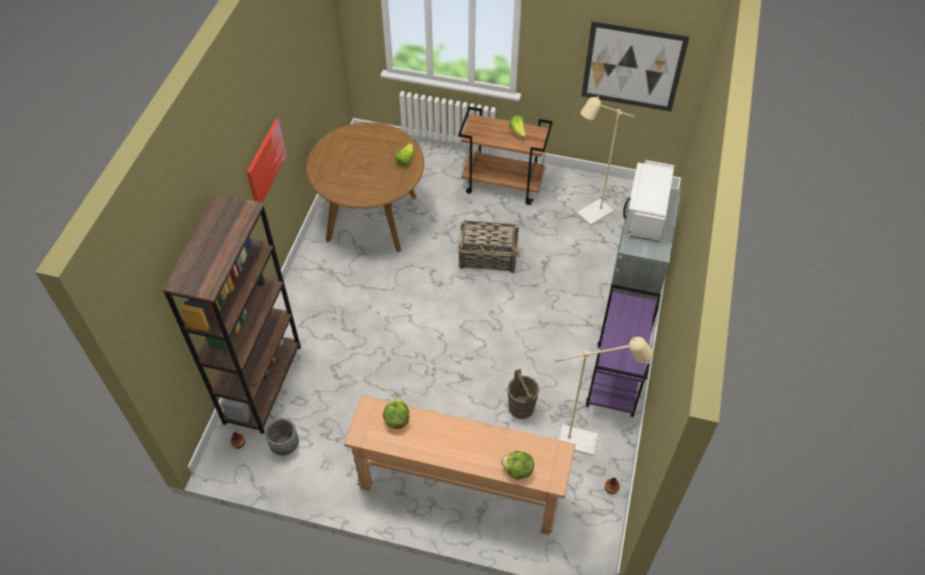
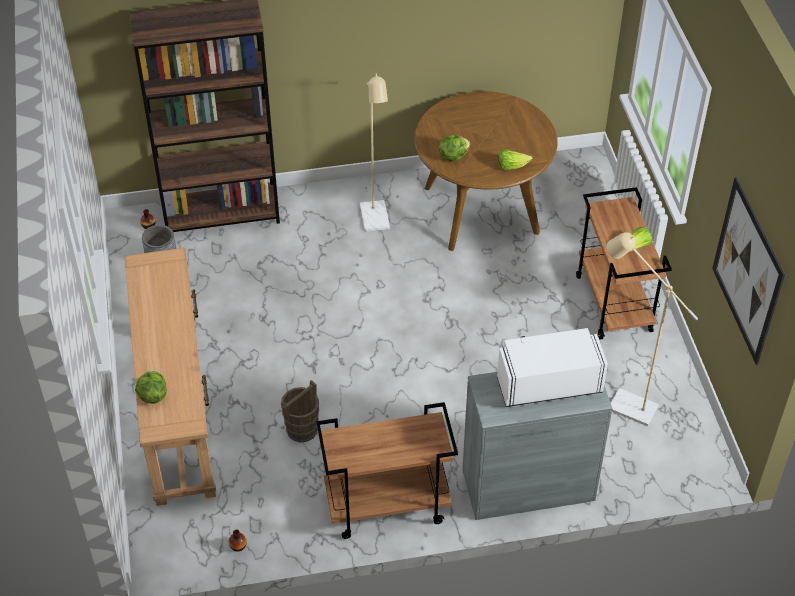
camera: 65 degrees right, 5 degrees down
picture [246,119,287,202] -> none
lettuce [382,398,409,429] -> lettuce moved to [439,134,470,161]
basket [458,220,519,273] -> none
beige floor lamp [554,337,653,456] -> beige floor lamp moved to [360,73,390,232]
purple cart [586,284,661,417] -> brown cart [316,402,458,539]

